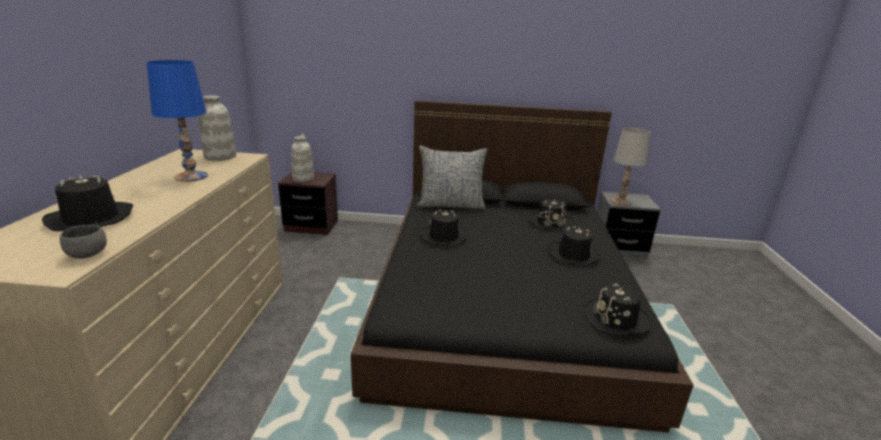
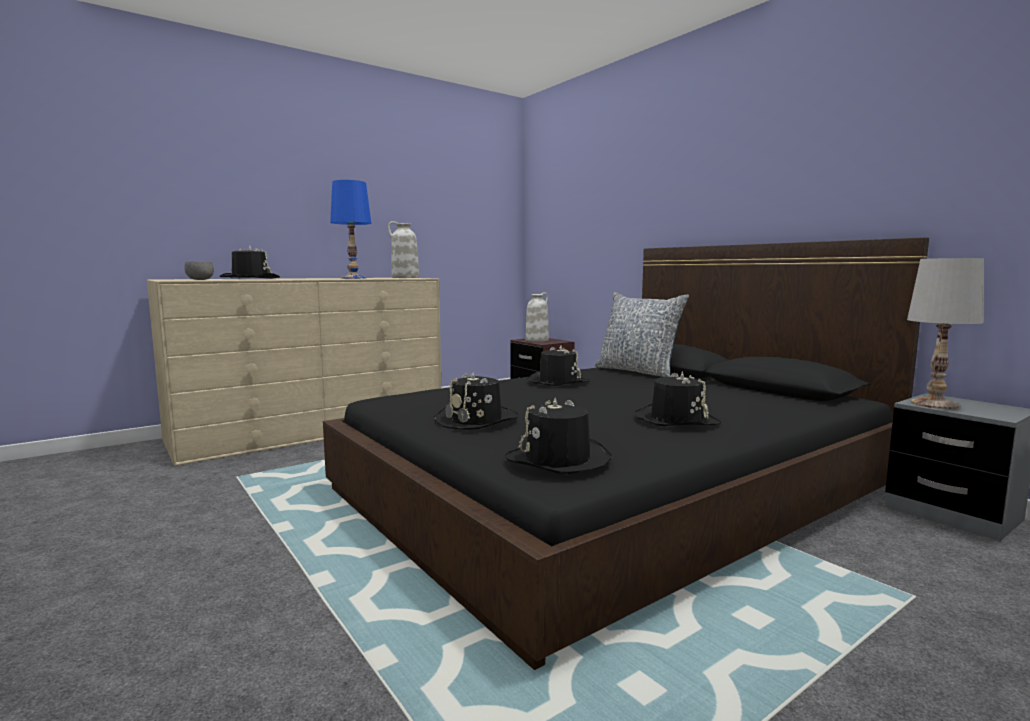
camera: 50 degrees right, 15 degrees down
black hat [530,199,573,232] -> black hat moved to [434,372,518,430]

